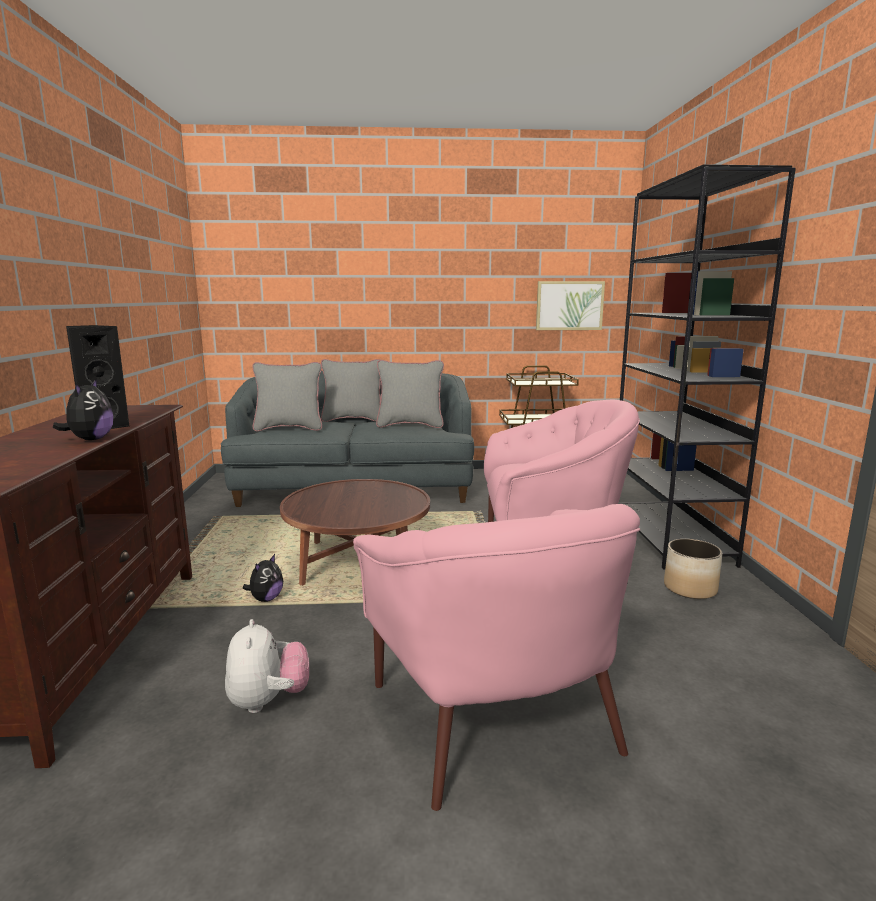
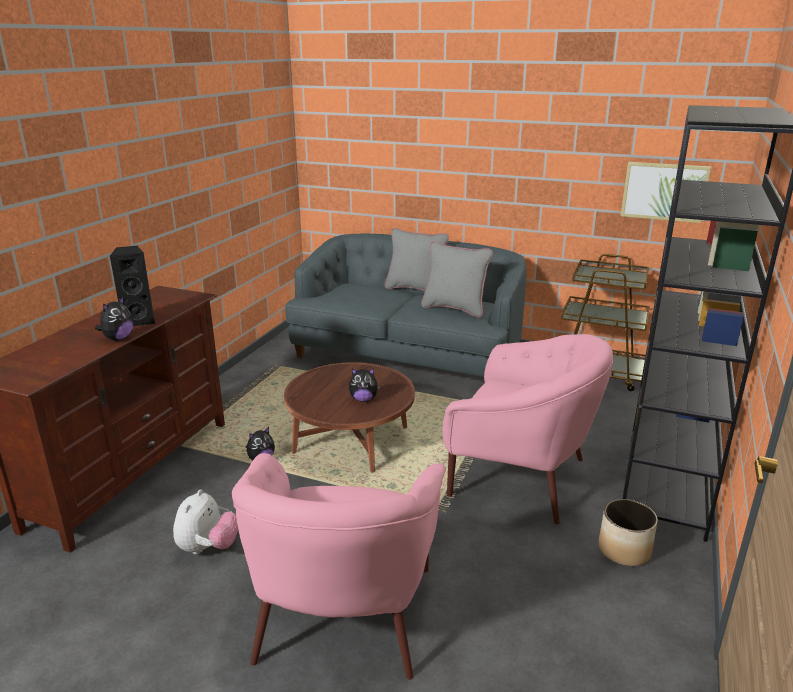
camera: 25 degrees right, 10 degrees up
grey pillow [252,362,322,431] -> none
none -> plush toy [349,368,380,402]

